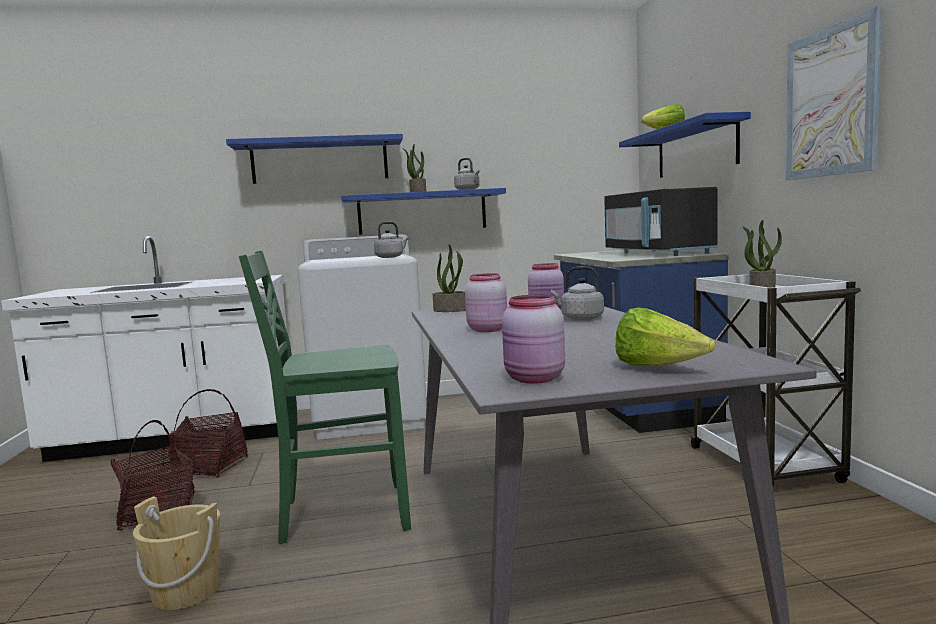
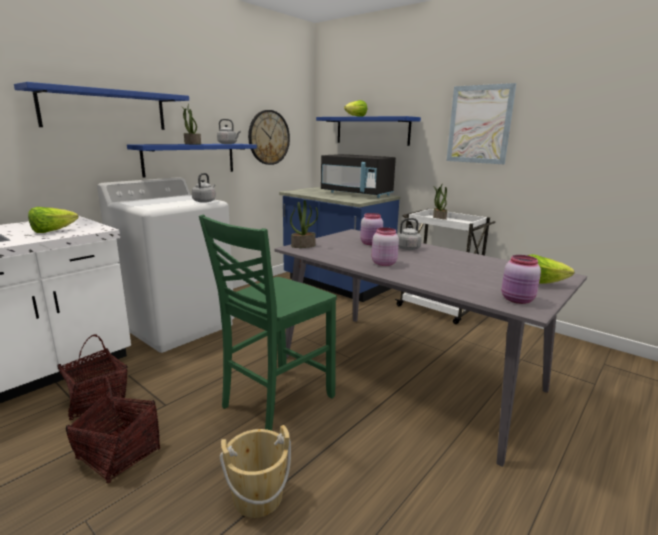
camera: 40 degrees left, 10 degrees up
none -> lettuce [28,207,78,233]
none -> wall clock [248,110,290,165]

